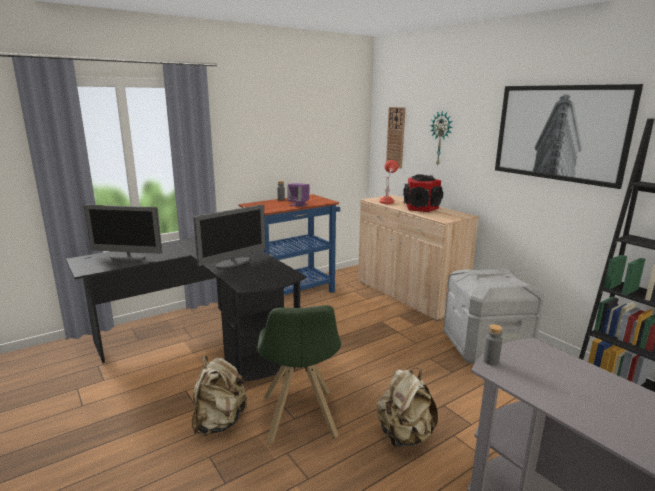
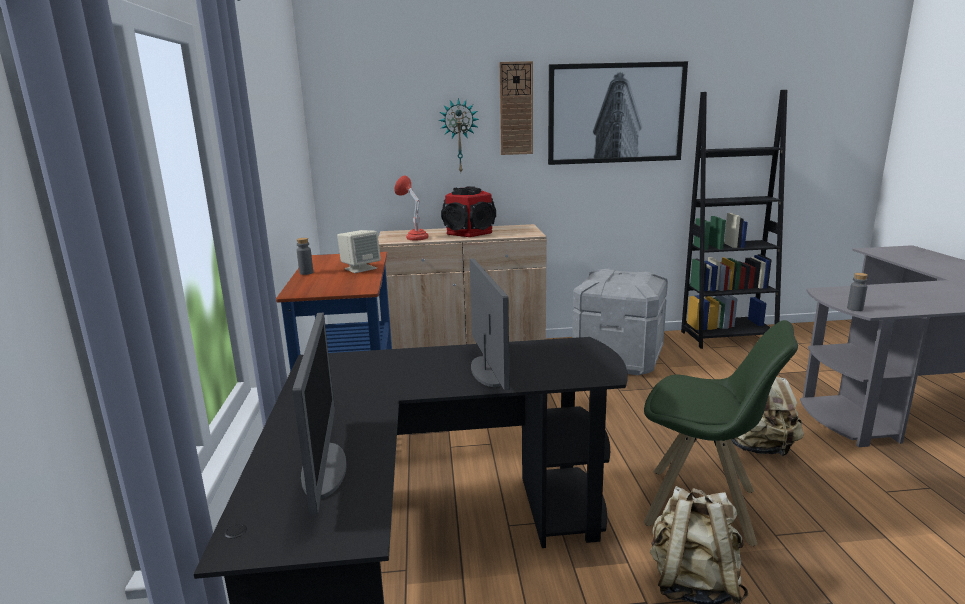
camera: 60 degrees left, 0 degrees up
monitor [84,205,162,261] -> monitor turned 45 degrees counterclockwise [293,313,347,515]
purple speaker [287,183,310,207] -> beige speaker [337,230,381,273]
wall clock [386,107,405,169] -> wall clock moved to [499,61,533,155]

